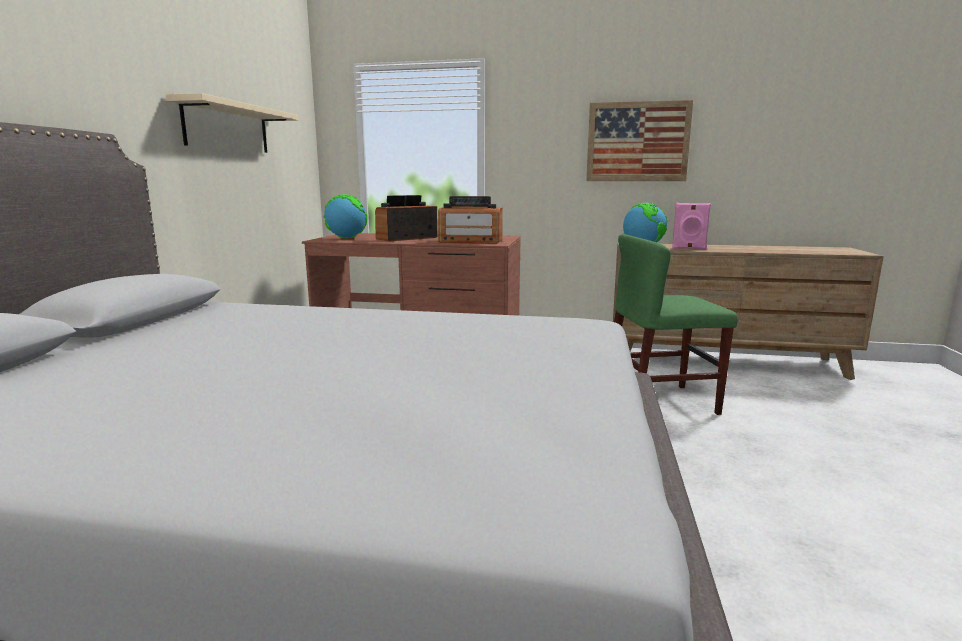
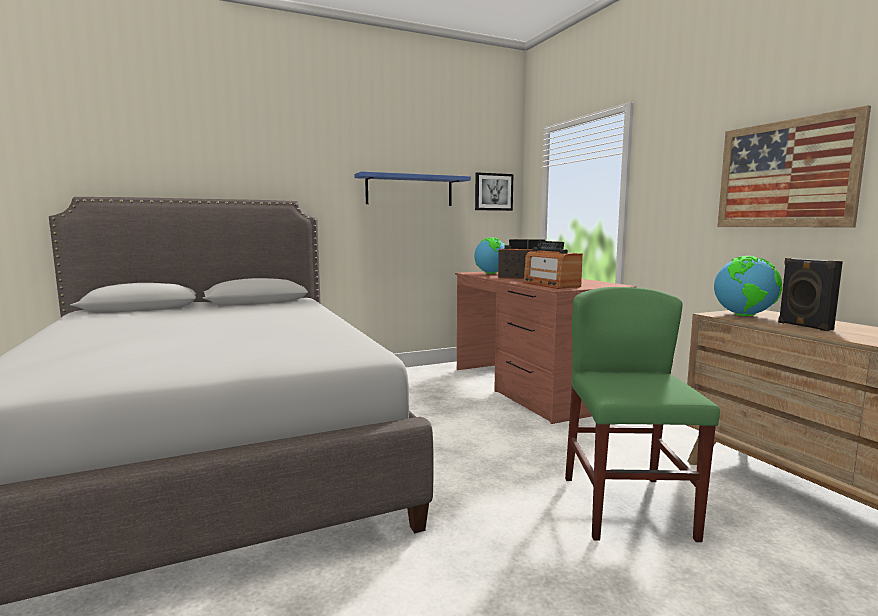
camera: 55 degrees right, 5 degrees down
beige shelf [166,93,299,153] -> blue shelf [354,171,471,206]
green chair [614,234,738,415] -> green chair turned 45 degrees clockwise [565,287,720,542]
pink speaker [672,203,711,249] -> black speaker [778,258,843,331]
none -> picture [475,172,513,211]

